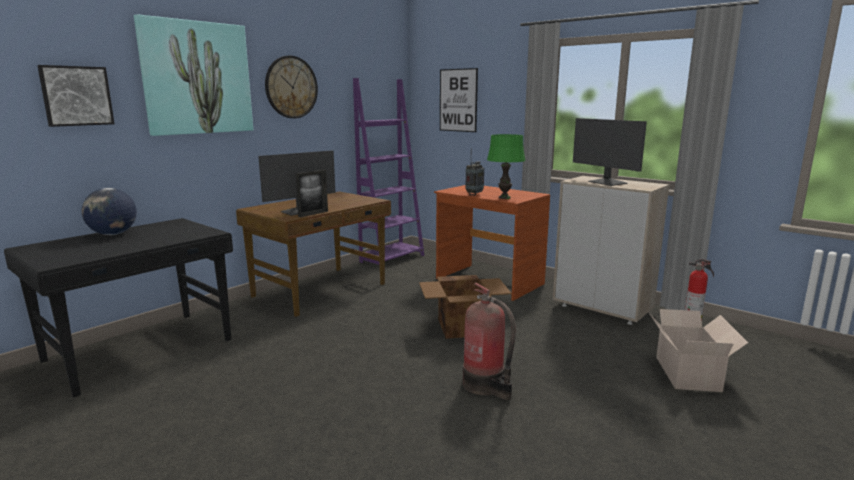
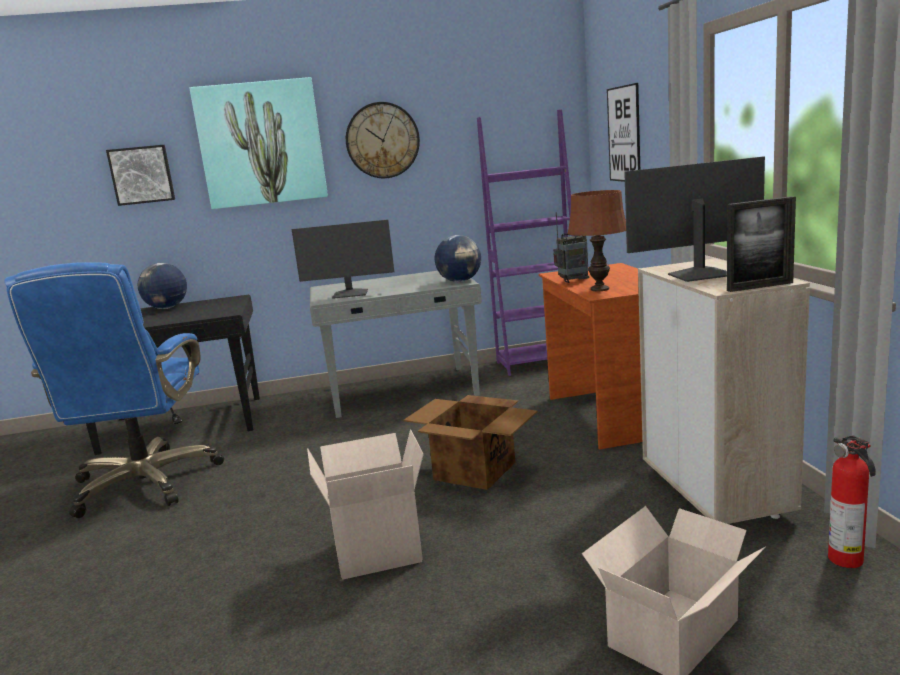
camera: 40 degrees right, 0 degrees up
brown desk [236,192,391,317] -> grey desk [310,271,482,418]
picture frame [295,170,328,217] -> picture frame moved to [727,196,796,292]
fire extinguisher [463,283,516,400] -> cardboard box [307,429,424,580]
green table lamp [487,134,526,199] -> brown table lamp [568,190,626,291]
monitor [573,118,647,186] -> monitor turned 75 degrees clockwise [624,156,765,282]
none -> blue office chair [5,262,225,518]
none -> globe [435,235,481,282]

